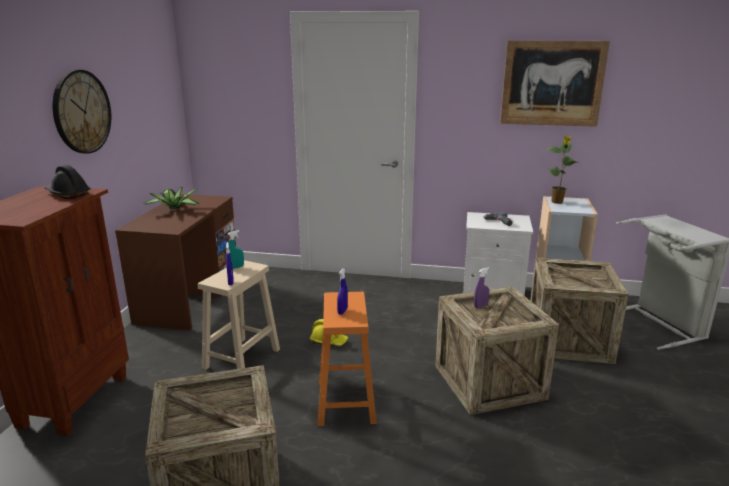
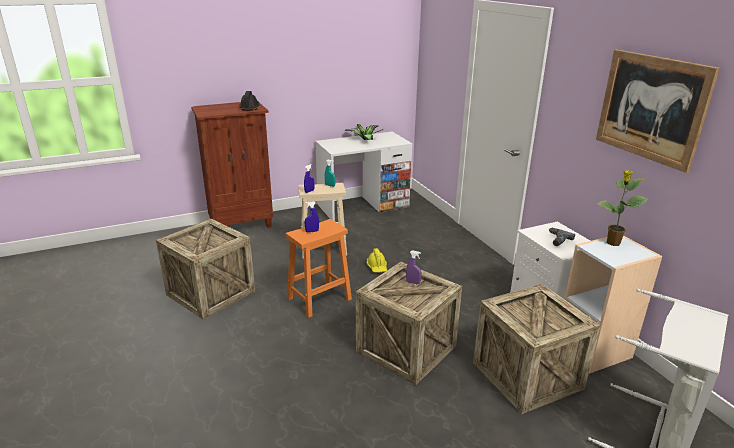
camera: 55 degrees right, 5 degrees up
wall clock [53,70,111,154] -> none
brown desk [115,194,236,330] -> white desk [315,131,413,221]

